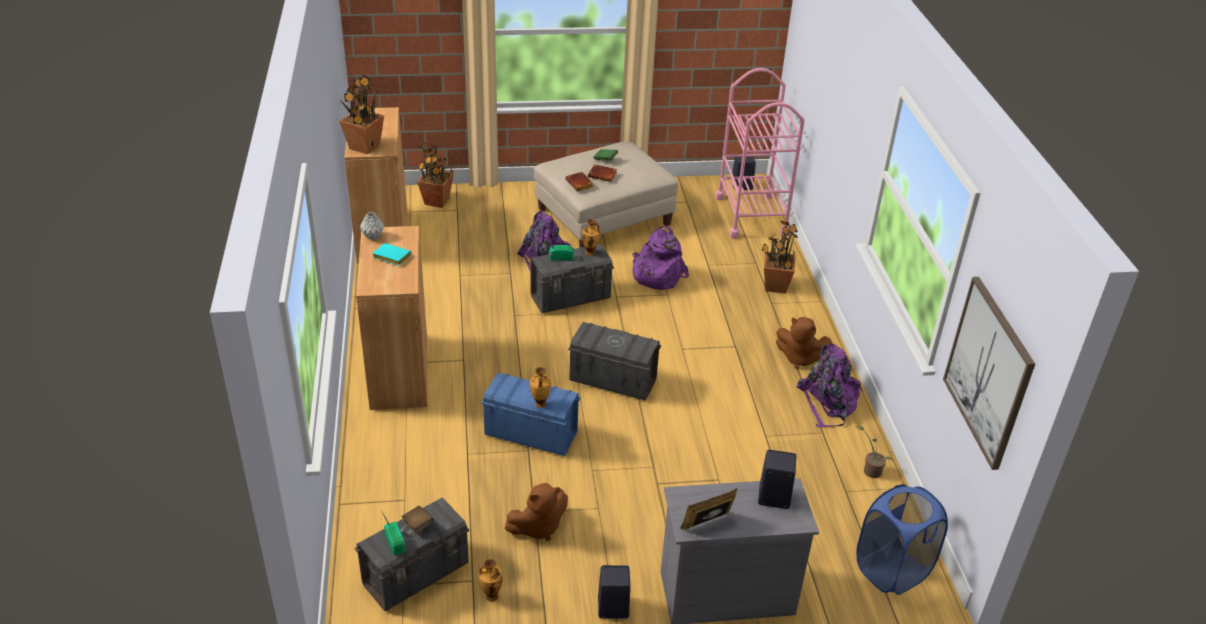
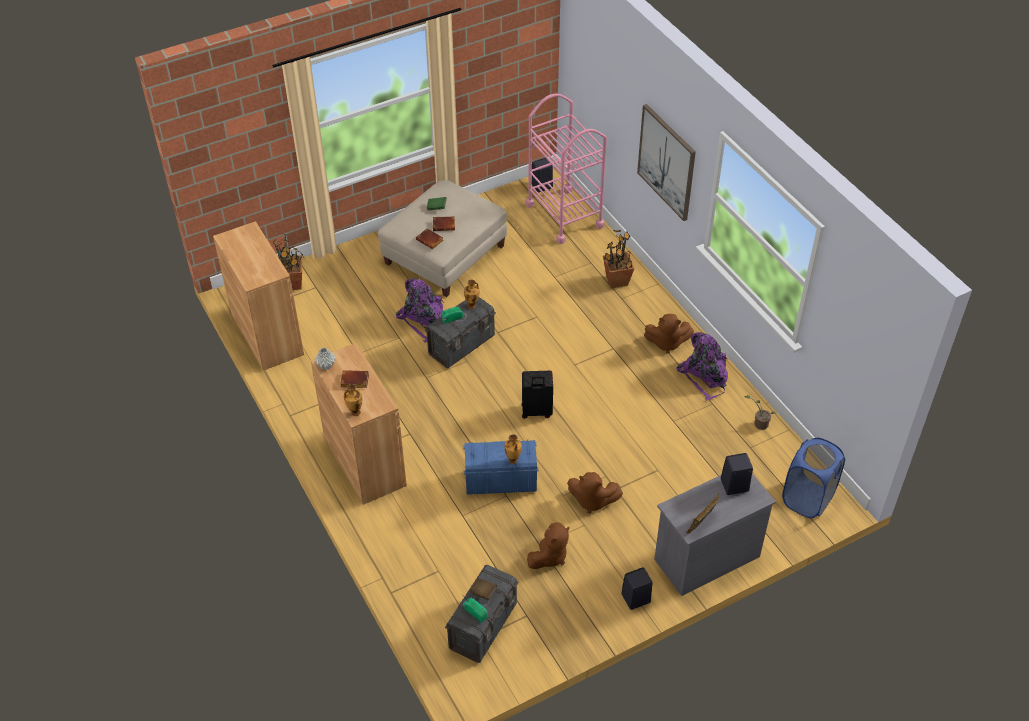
camera: 20 degrees left, 10 degrees up
potted plant [339,74,384,154] -> none
turquoise book [372,243,411,266] -> brown book [340,370,369,388]
vase [478,559,503,602] -> vase moved to [344,384,362,416]
grey storage box [568,322,661,401] -> black suitcase [522,371,553,419]
purple backpack [633,226,689,290] -> none
picture [943,277,1035,470] -> picture moved to [637,104,696,221]
none -> brown plush toy [567,472,623,514]

